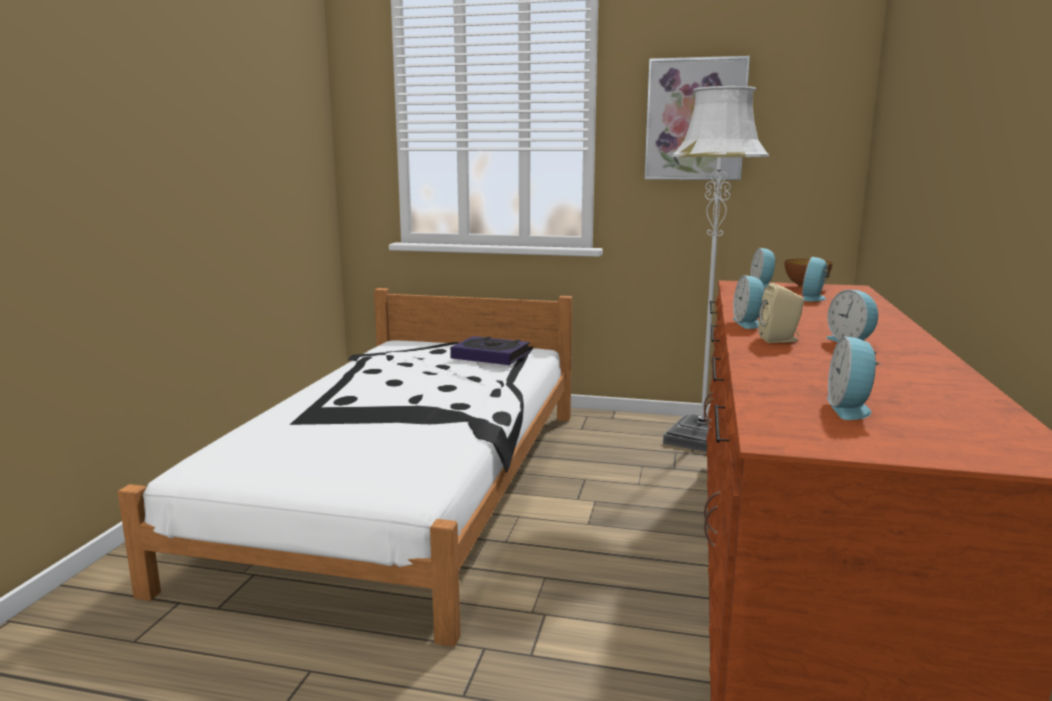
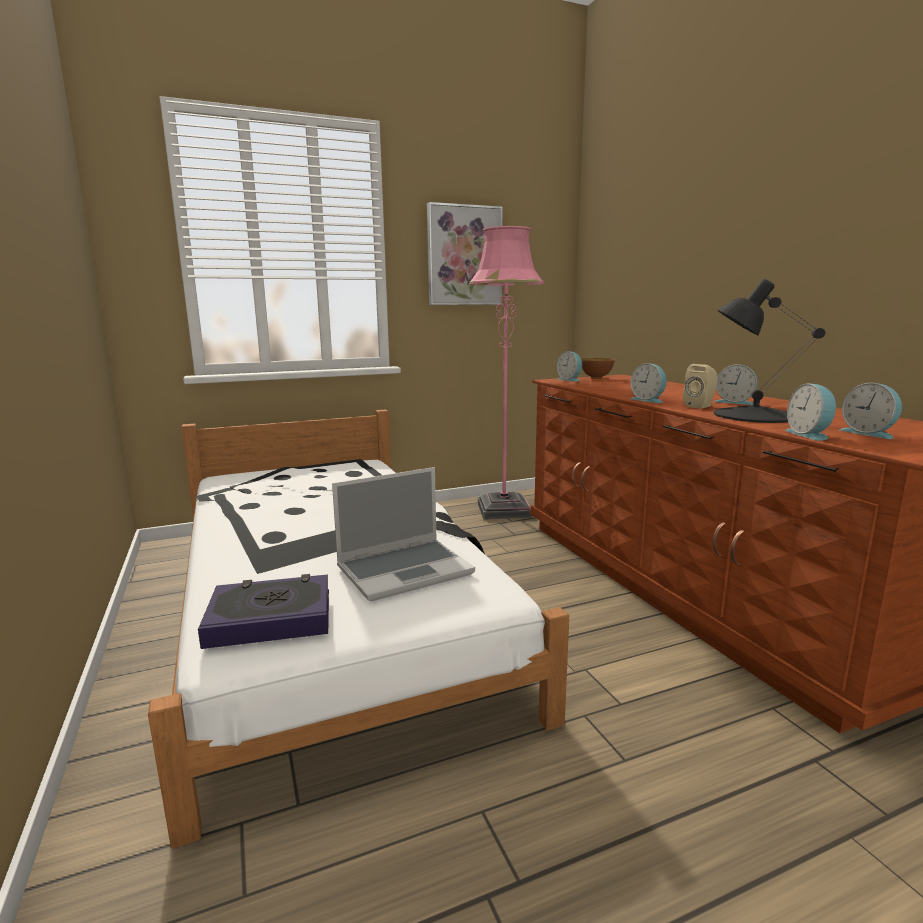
camera: 35 degrees left, 0 degrees up
book [450,336,530,365] -> book moved to [198,574,329,649]
white floor lamp [663,86,769,452] -> pink floor lamp [469,226,544,520]
alarm clock [802,257,830,301] -> alarm clock moved to [785,384,836,441]
none -> laptop [332,467,475,602]
none -> black table lamp [714,279,825,423]

